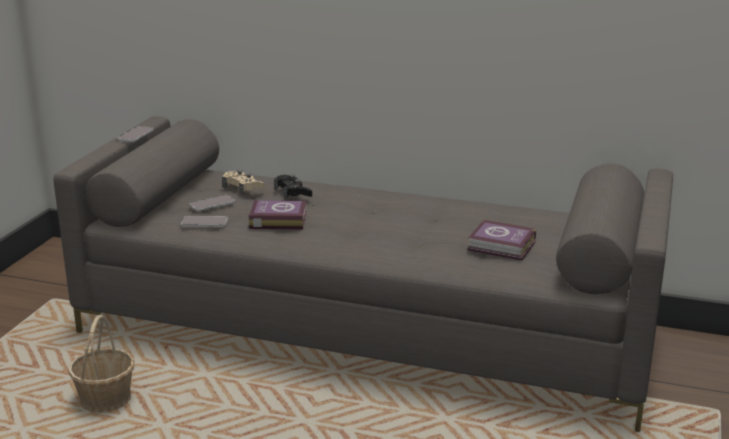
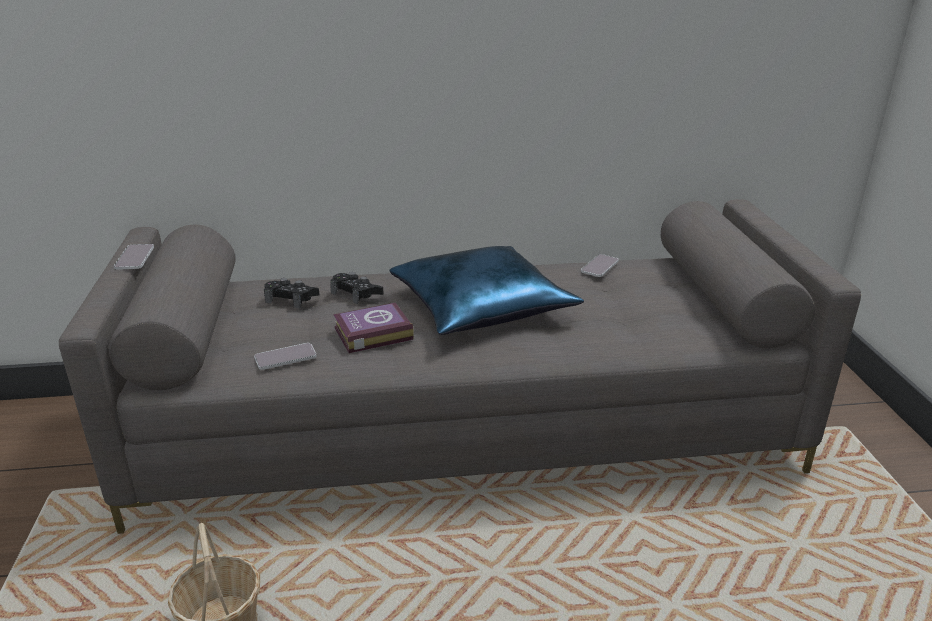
camera: 25 degrees left, 5 degrees up
phone [189,195,235,211] -> phone moved to [581,254,619,277]
beige game controller [222,170,265,195] -> black game controller [264,278,320,308]
book [467,220,536,260] -> none
none -> blue pillow [389,246,584,335]

